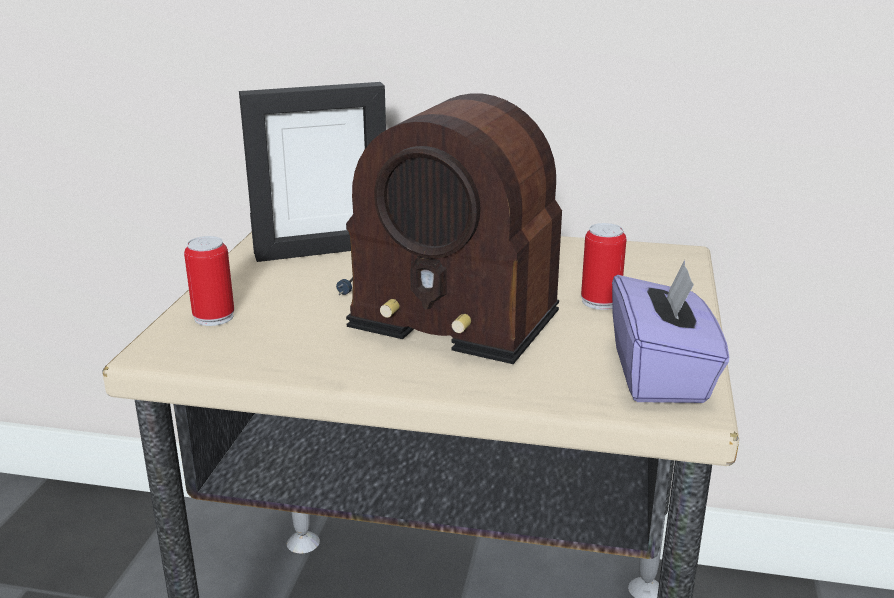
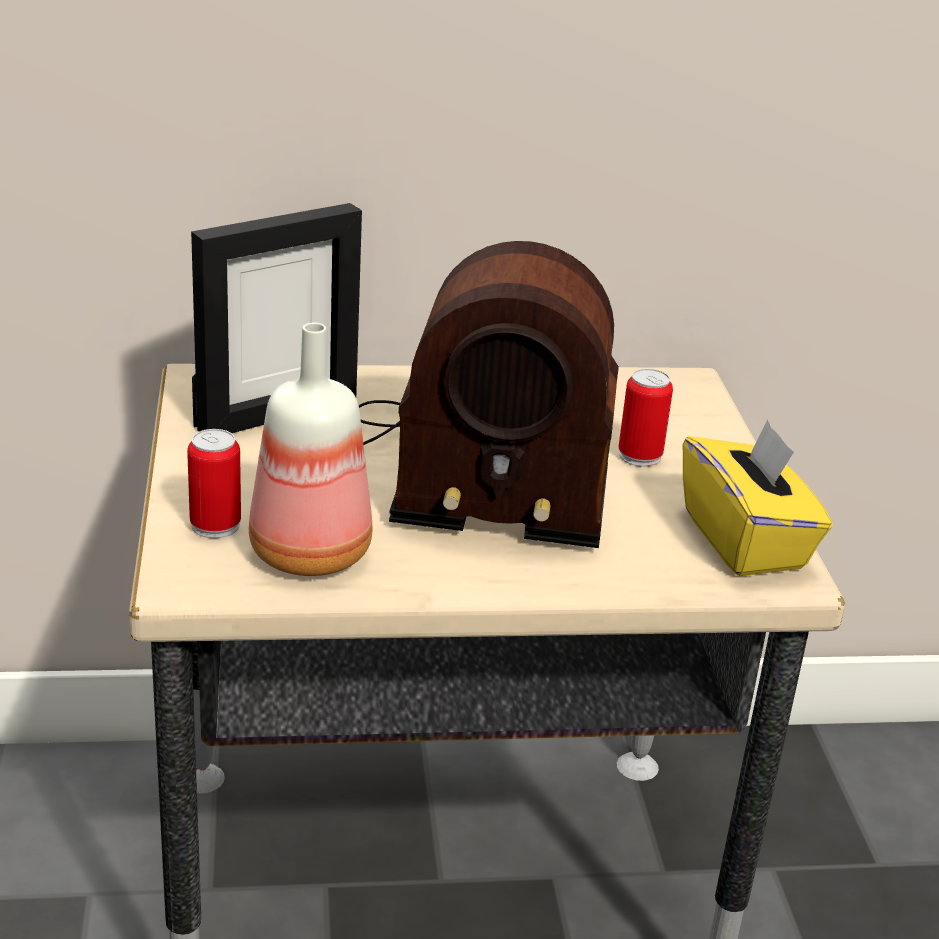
camera: 20 degrees left, 5 degrees up
purple tissue box [612,260,729,403] -> yellow tissue box [683,420,832,576]
none -> bottle [249,322,372,576]

